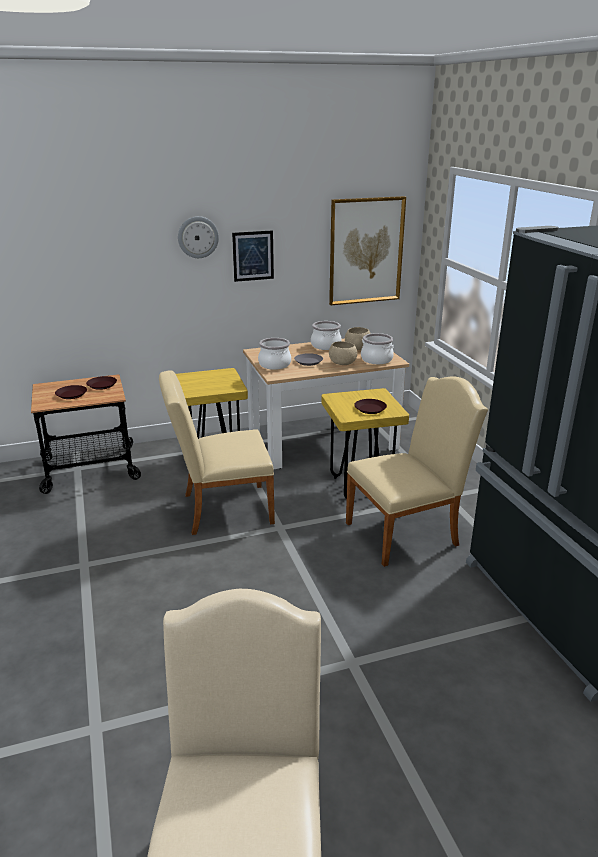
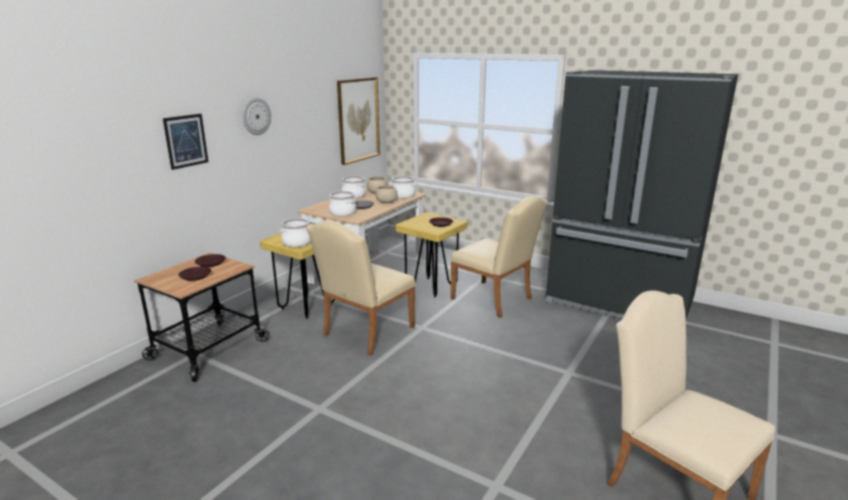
camera: 40 degrees left, 5 degrees down
picture [232,230,274,282] -> picture moved to [163,114,208,170]
beige chair [346,377,488,567] -> beige chair turned 105 degrees clockwise [451,196,548,318]
none -> cooking pot [280,218,311,247]

